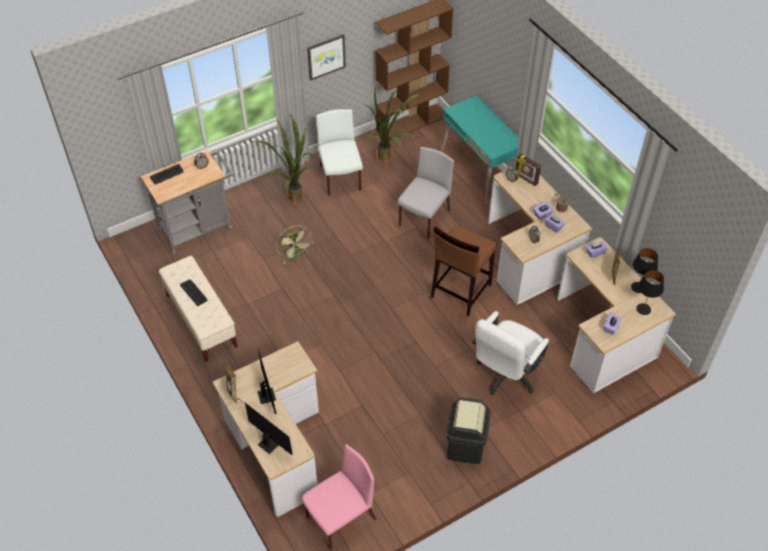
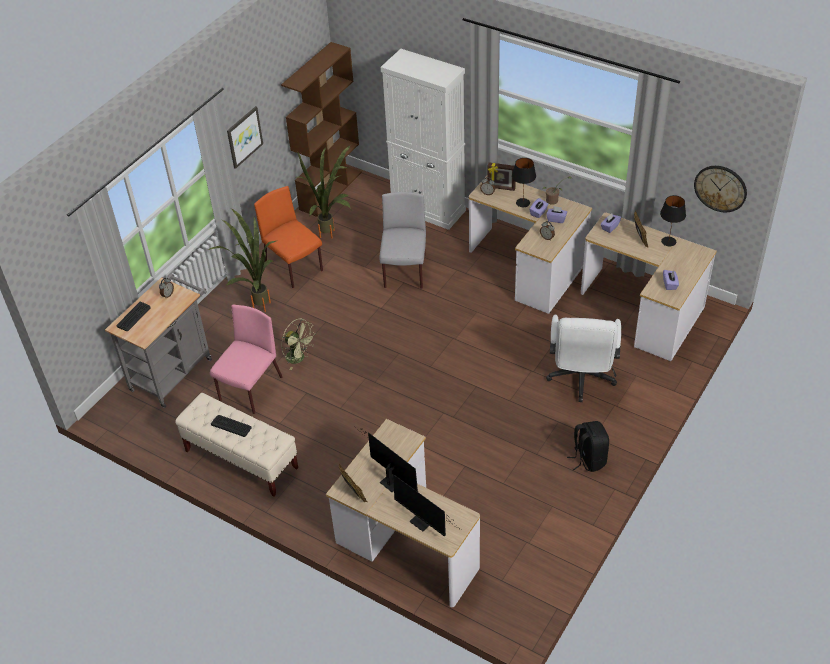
camera: 25 degrees left, 5 degrees down
monitor [237,397,293,455] -> monitor turned 150 degrees counterclockwise [393,474,459,536]
pink chair [301,444,376,550] -> pink chair moved to [210,305,283,414]
white chair [316,109,363,196] -> orange chair [254,186,323,288]
brown stool [431,225,497,316] -> none
turquoise desk [441,96,518,204] -> white cabinet [381,49,466,230]
black trash can [447,398,490,464] -> black backpack [567,421,609,472]
black table lamp [636,270,664,315] -> black table lamp moved to [512,158,536,207]
none -> wall clock [694,166,747,212]

